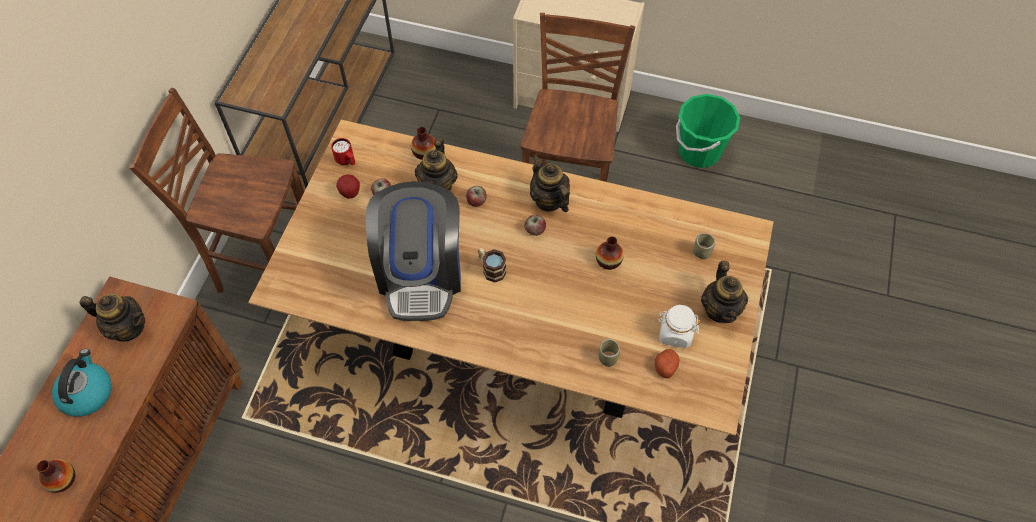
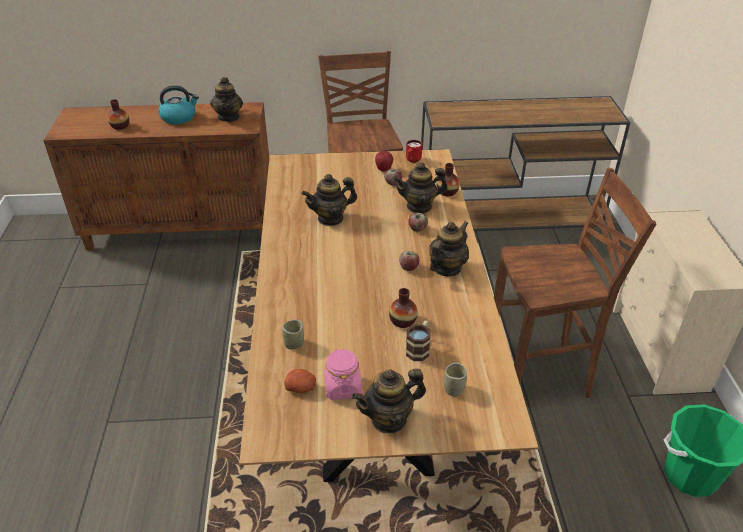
camera: 70 degrees right, 20 degrees down
coffee machine [365,181,461,321] -> teapot [302,174,357,226]
mug [478,248,506,283] -> mug moved to [406,320,431,361]
white jar [658,305,700,348] -> pink jar [324,348,362,400]

